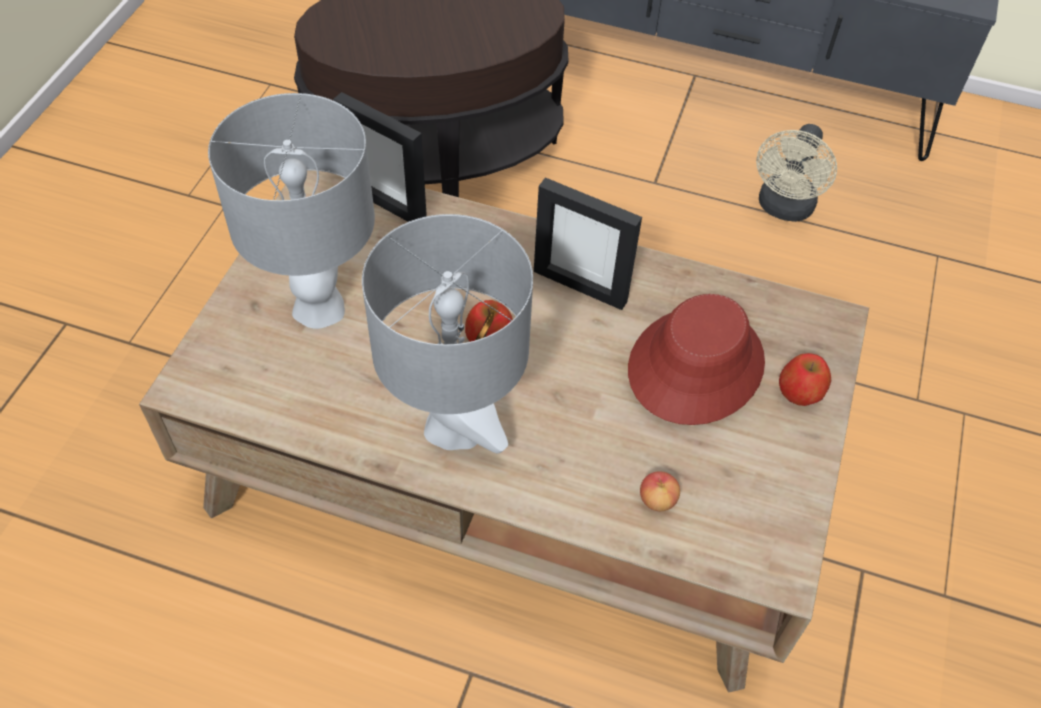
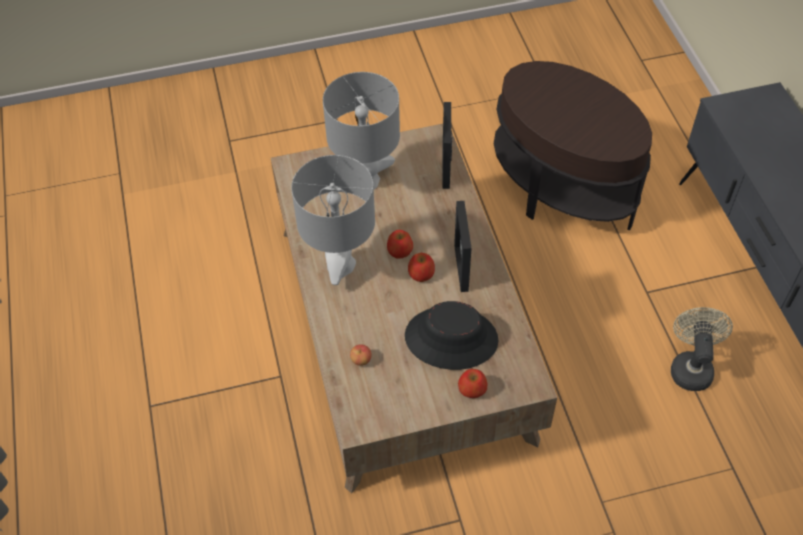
camera: 60 degrees right, 0 degrees up
red hat [628,294,765,425] -> black hat [405,301,499,370]
beige fan [756,124,837,222] -> beige fan turned 105 degrees clockwise [671,307,733,391]
none -> apple [408,253,435,282]

